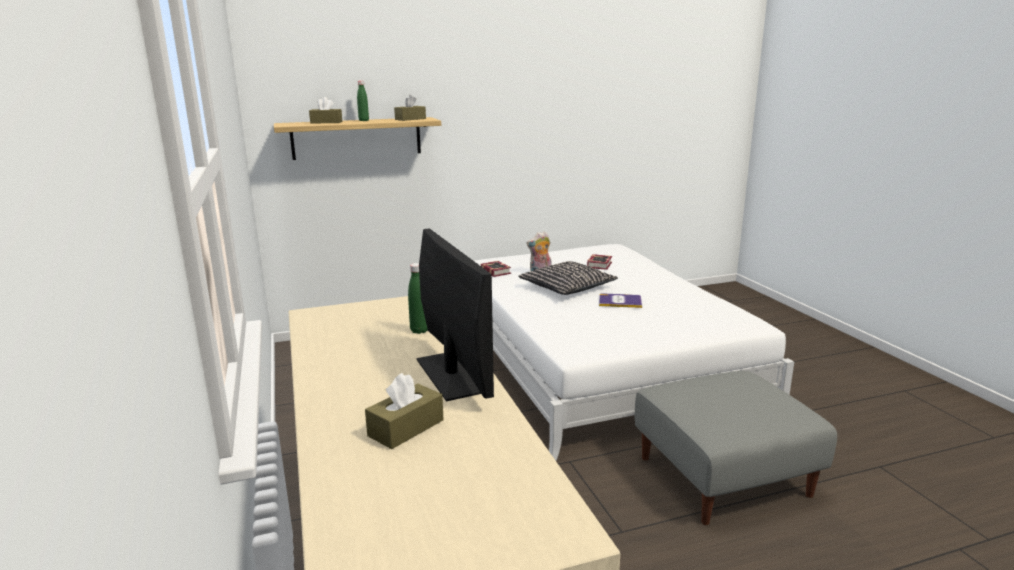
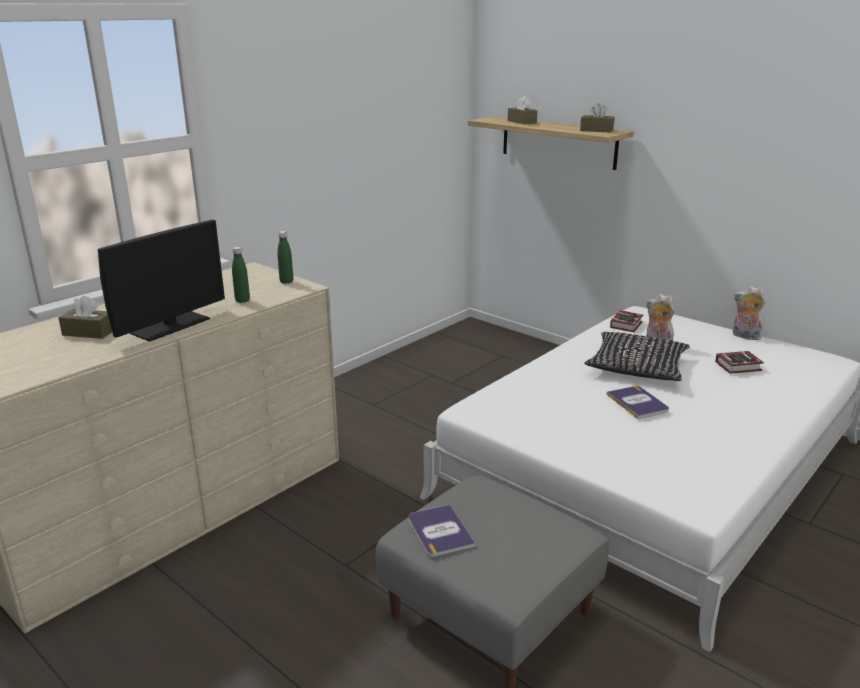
camera: 60 degrees right, 5 degrees up
green bottle [357,81,369,121] -> green bottle moved to [278,231,293,284]
none -> book [408,504,476,557]
none -> plush toy [733,286,766,340]

